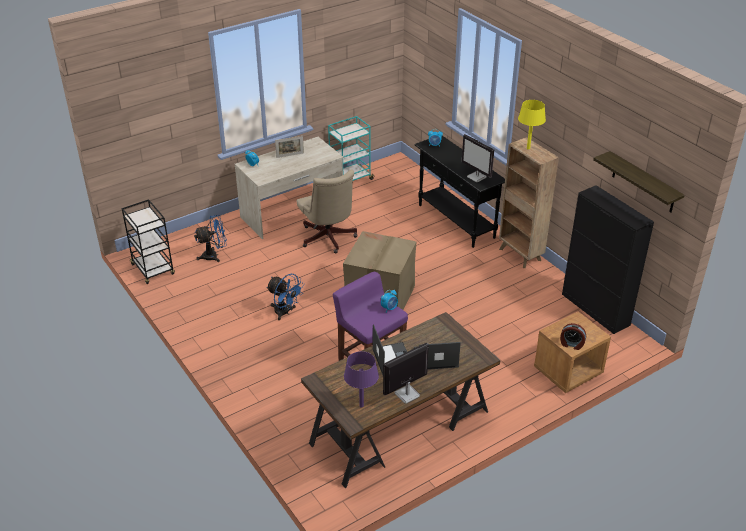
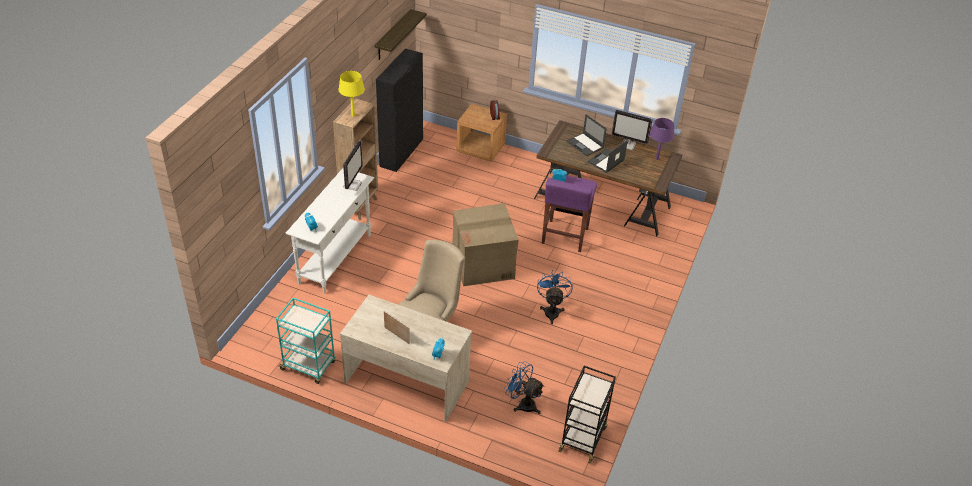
camera: 125 degrees left, 5 degrees up
black console table [414,136,505,248] -> white console table [286,168,374,294]

